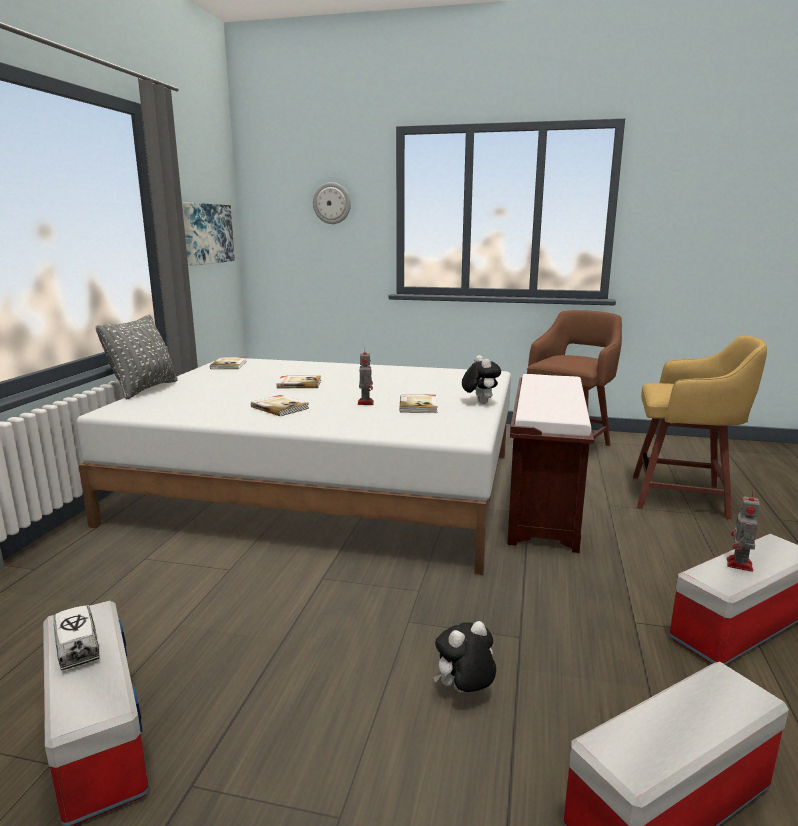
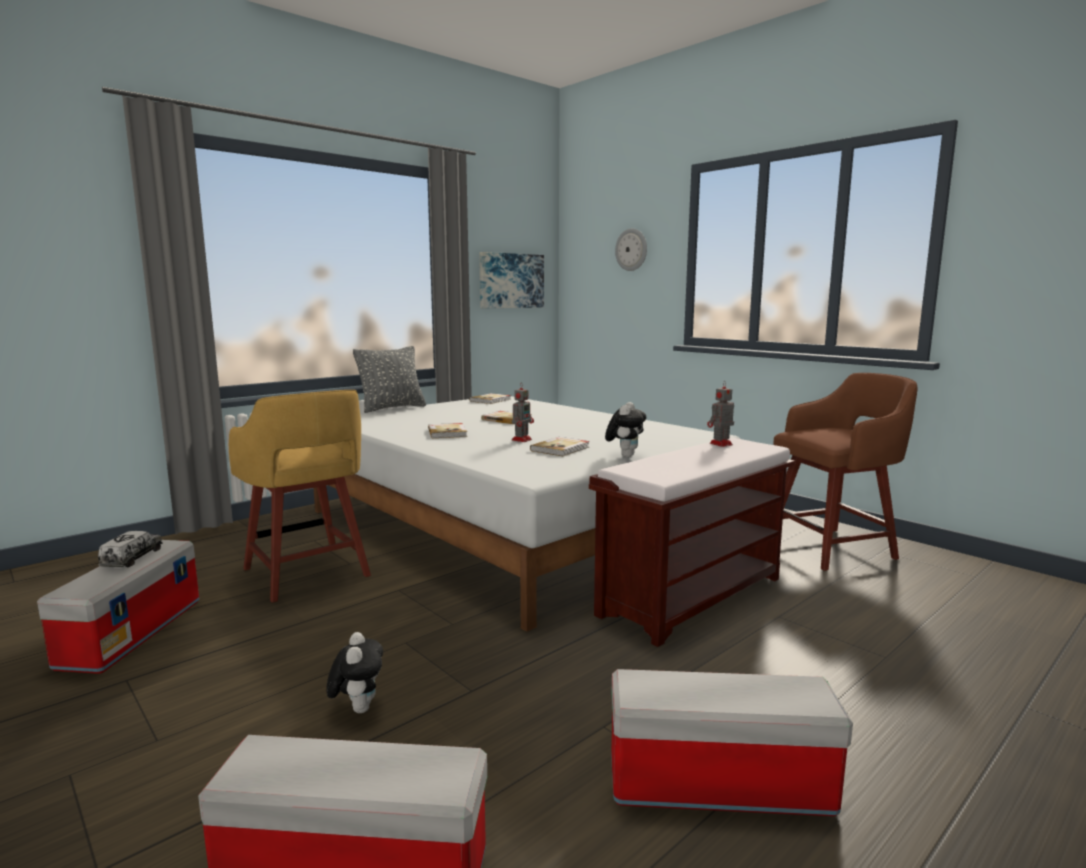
camera: 35 degrees right, 5 degrees down
plush toy [433,621,496,692] -> plush toy turned 75 degrees clockwise [327,632,383,713]
yellow stool [633,336,767,519] -> yellow stool moved to [229,390,371,603]
toy robot [727,491,760,572] -> toy robot moved to [707,381,734,447]

